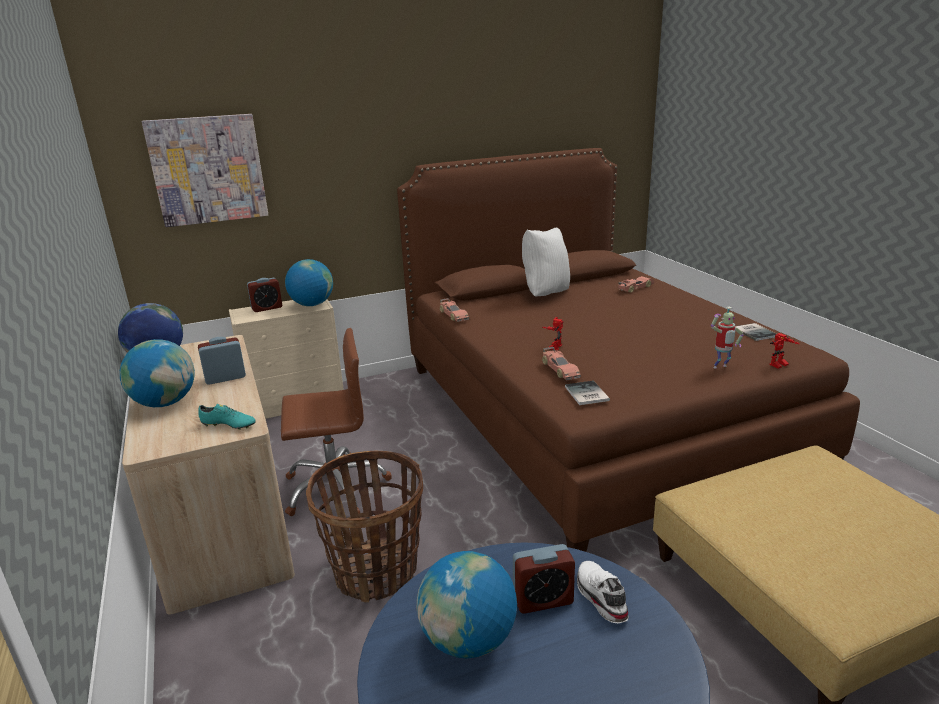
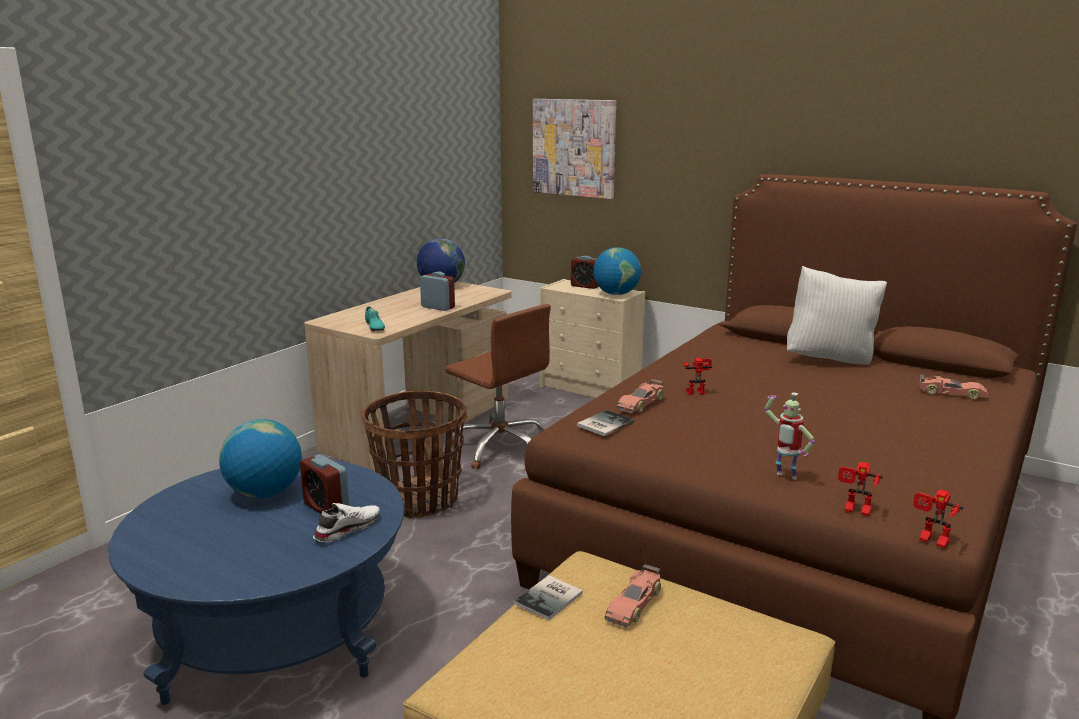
camera: 55 degrees right, 5 degrees down
globe [120,339,195,407] -> none
toy car [440,298,469,322] -> toy car moved to [605,564,661,628]
book [735,323,776,341] -> book moved to [514,575,583,621]
none -> toy robot [913,490,963,548]

